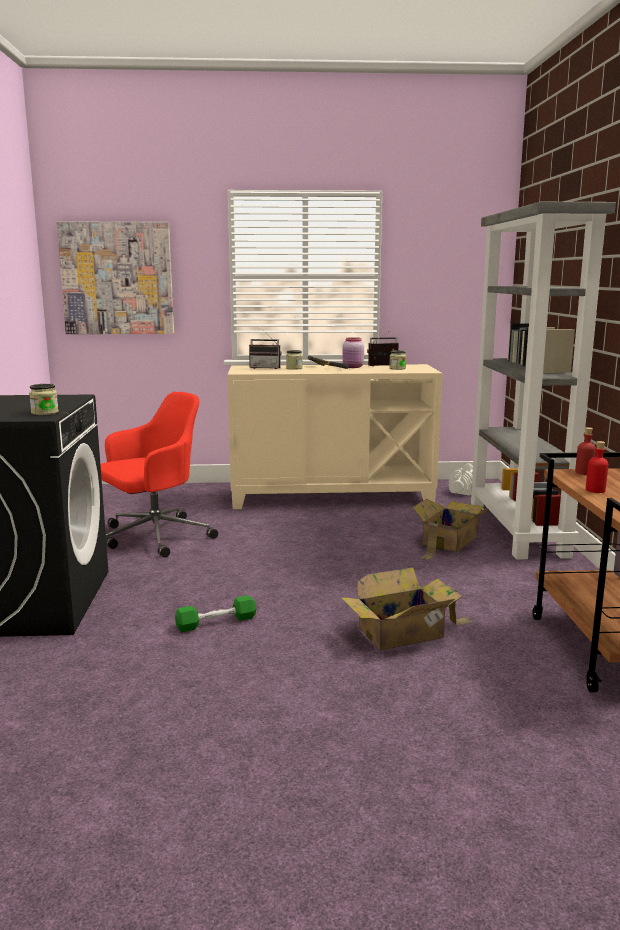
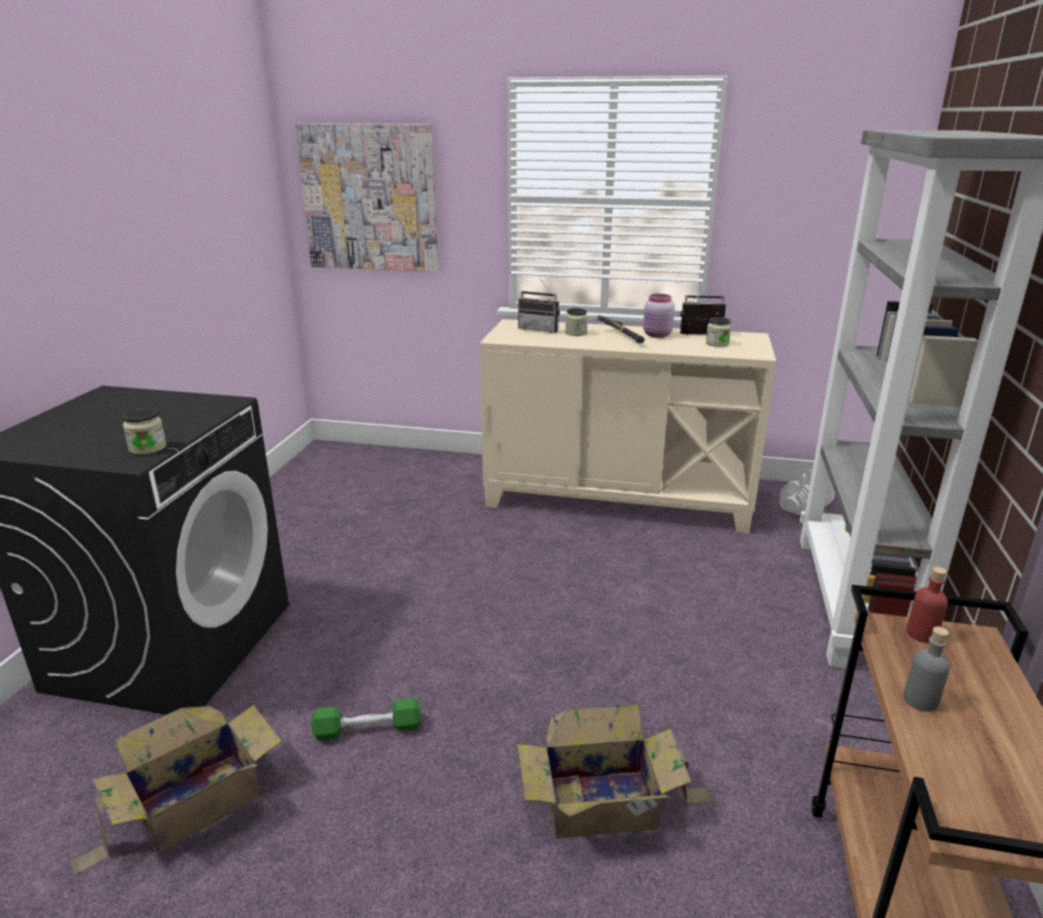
camera: 15 degrees right, 10 degrees up
red office chair [100,392,218,557] -> none
cardboard box [412,499,489,560] -> cardboard box moved to [70,705,282,875]
red bottle [586,441,608,493] -> grey bottle [903,627,950,712]

